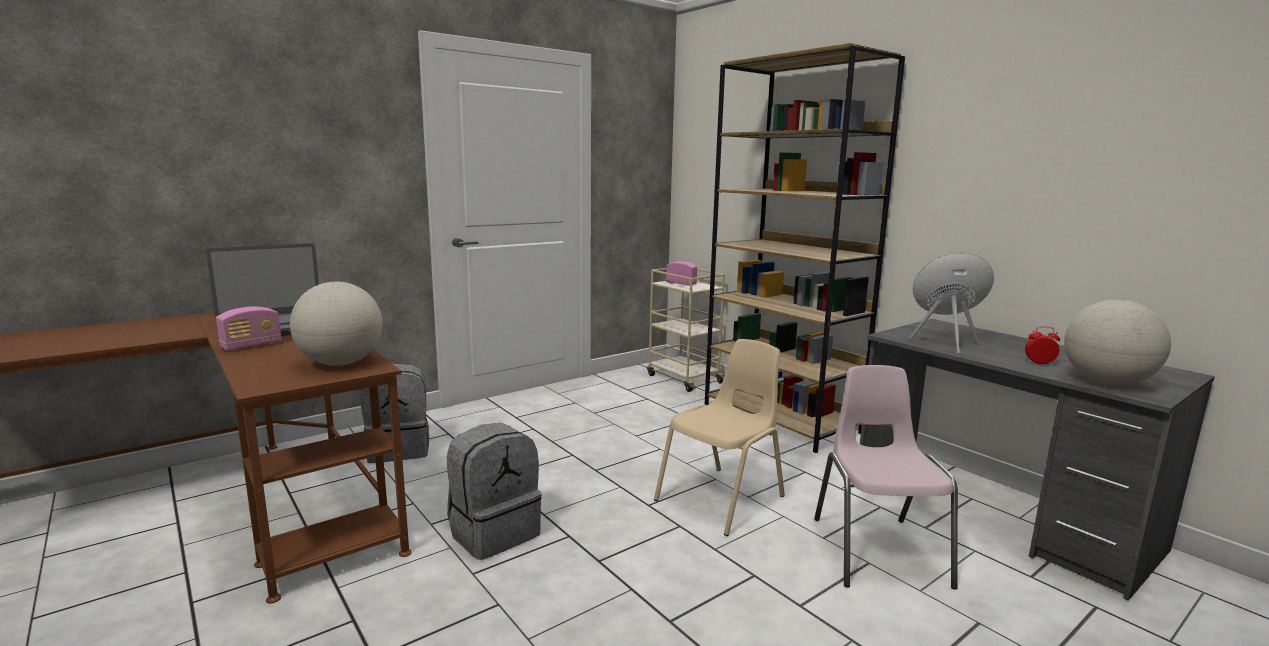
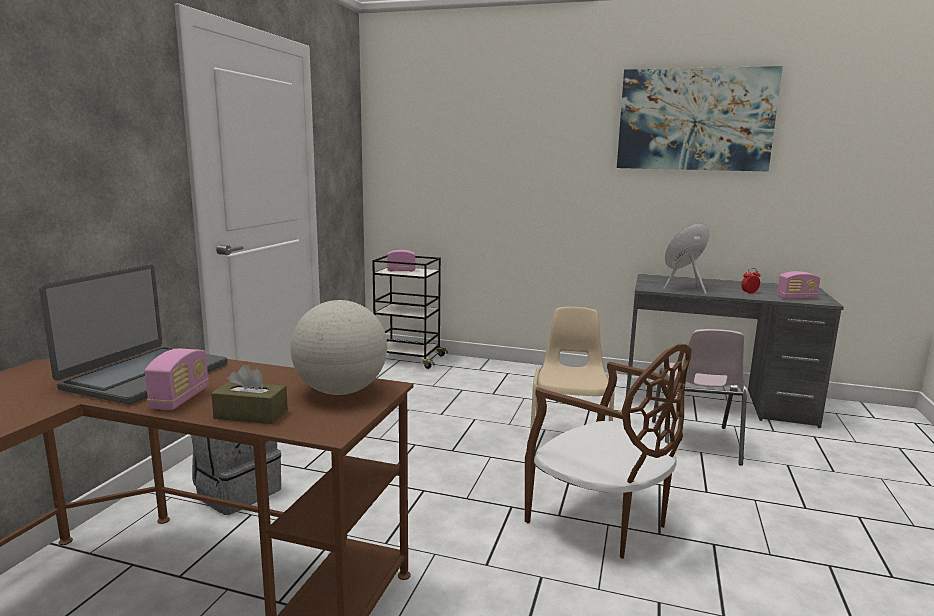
camera: 35 degrees left, 0 degrees up
grey backpack [447,423,542,560] -> none
beige cart [647,268,725,392] -> black cart [372,255,448,369]
brown bookcase [705,43,905,453] -> none
pink chair [814,365,958,589] -> pink chair turned 135 degrees counterclockwise [652,329,747,466]
globe [1064,300,1171,385] -> radio [777,271,820,299]
none -> brown tissue box [211,364,288,424]
none -> brown chair [525,344,691,559]
none -> picture [617,66,783,171]

